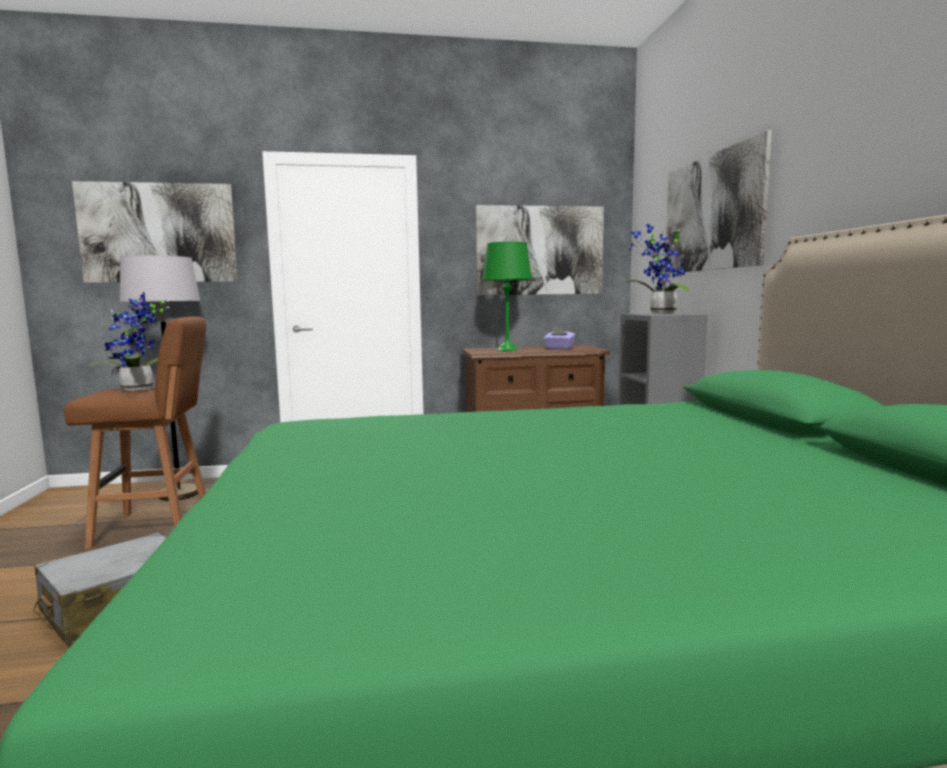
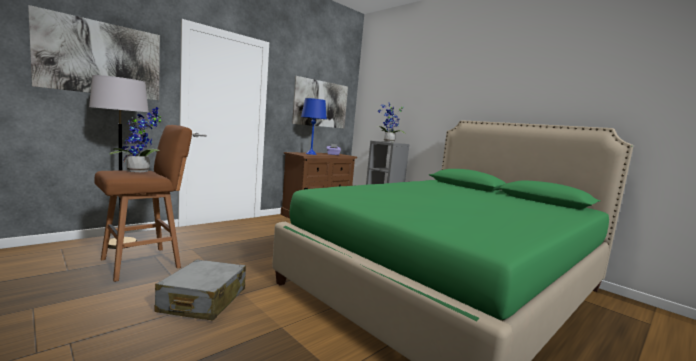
camera: 35 degrees left, 0 degrees up
green table lamp [482,241,532,351] -> blue table lamp [301,98,327,155]
picture [665,130,772,273] -> none

